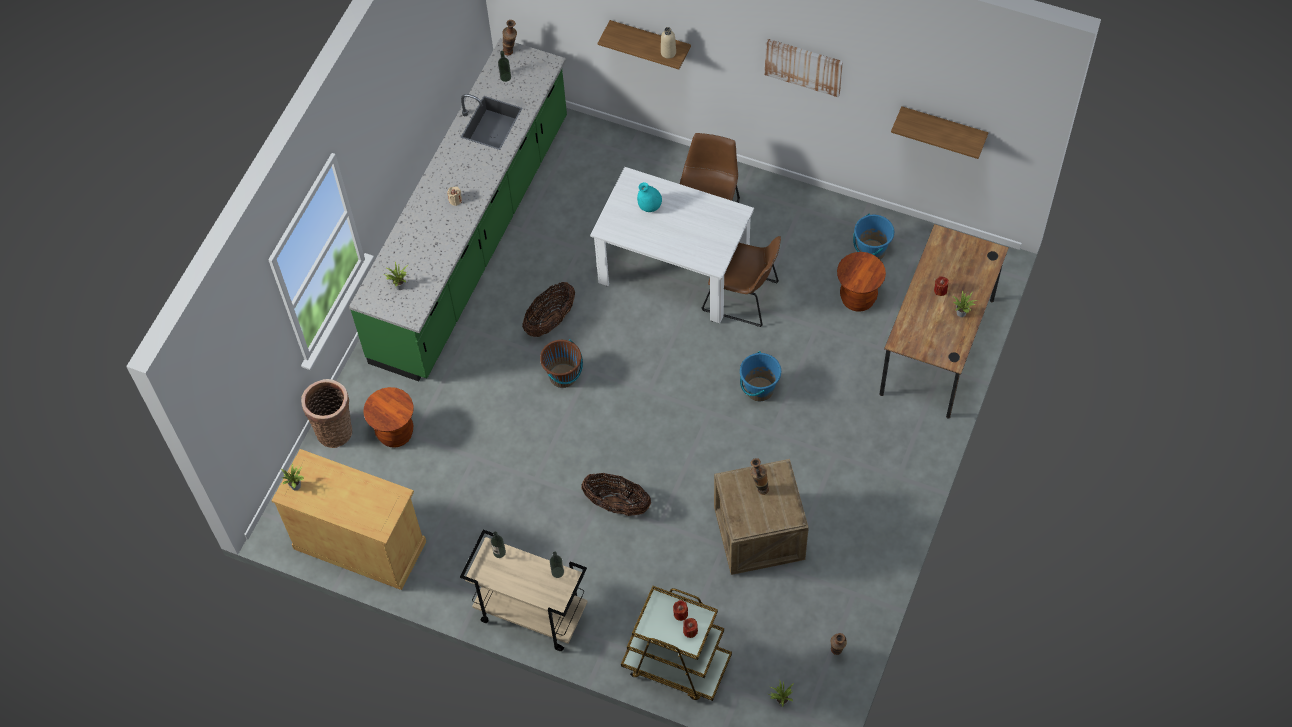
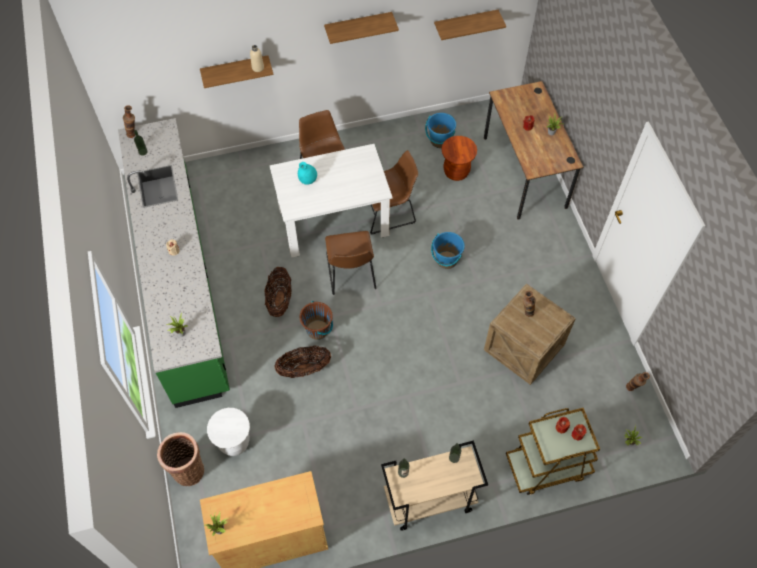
camera: 40 degrees left, 0 degrees up
brown stool [363,387,414,448] -> white stool [207,408,250,456]
basket [581,473,651,516] -> basket moved to [275,345,331,378]
picture [765,39,843,97] -> shelf [324,12,399,44]
none -> brown chair [325,231,376,295]

